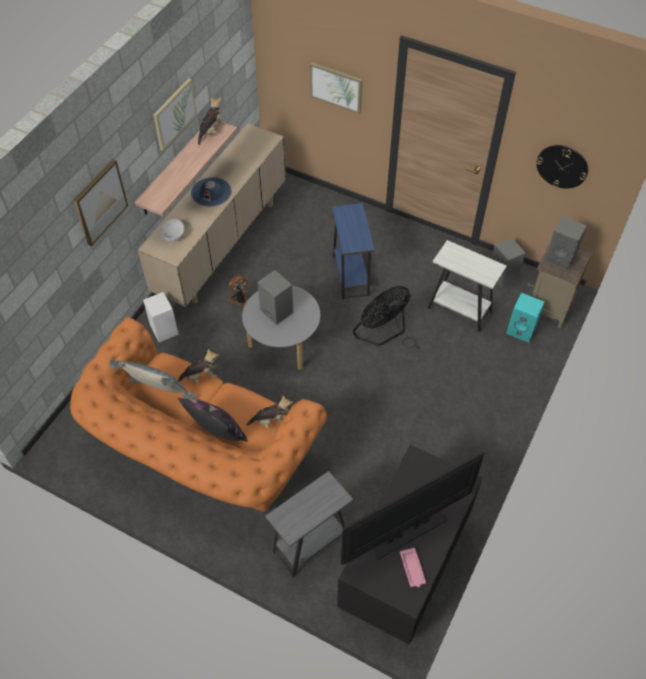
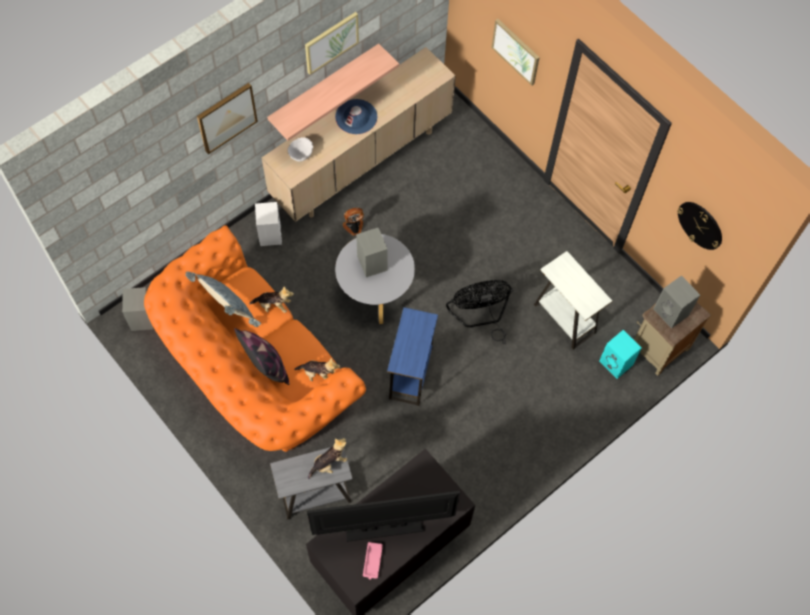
camera: 20 degrees right, 10 degrees up
plush toy [198,97,226,145] -> plush toy moved to [308,438,347,479]
blue side table [332,203,375,299] -> blue side table moved to [387,307,438,406]
grey speaker [492,238,526,287] -> grey speaker moved to [122,287,154,331]

